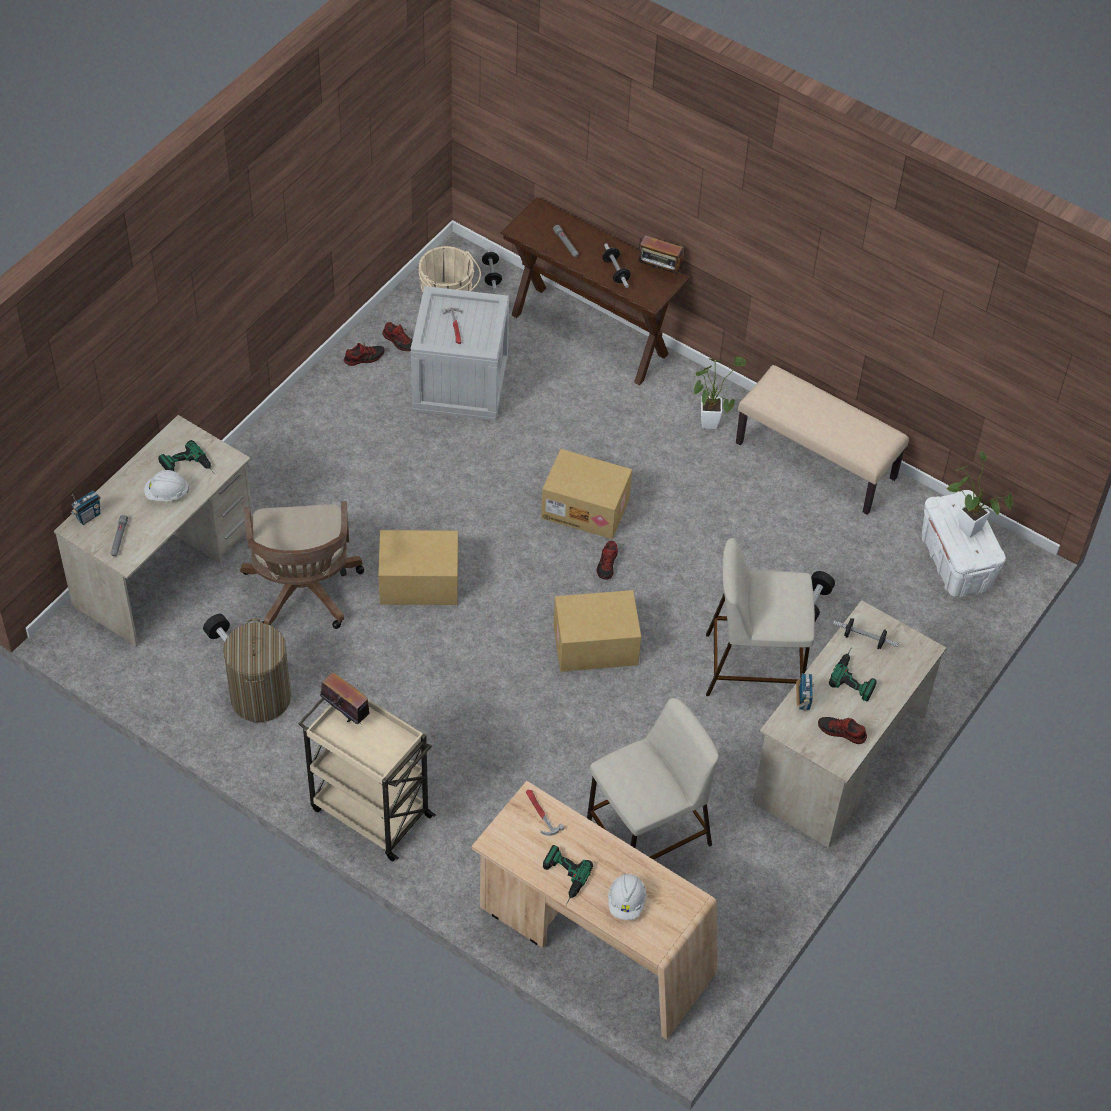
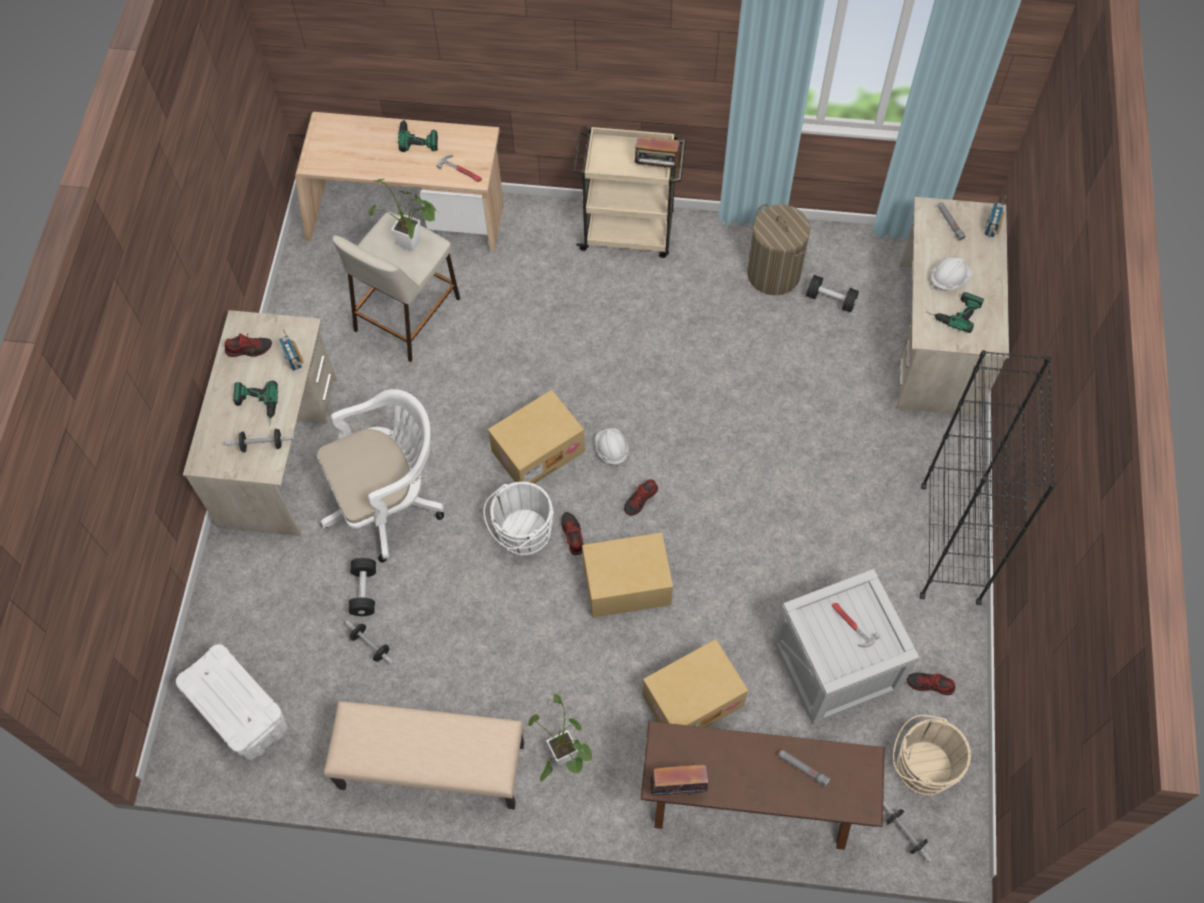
camera: 155 degrees right, 10 degrees up
brown office chair [240,501,364,629] -> none
shoe [344,343,385,366] -> shoe moved to [624,479,658,516]
cardboard box [378,530,458,605] -> cardboard box moved to [642,639,748,727]
dumbbell [602,243,630,288] -> dumbbell moved to [345,620,394,665]
white hard hat [608,874,647,920] -> white hard hat moved to [595,428,629,466]
beige stool [706,538,815,696] -> white office chair [317,389,444,562]
potted plant [947,451,1013,538] -> potted plant moved to [368,179,437,251]
none -> white bucket [483,482,554,556]
none -> black bookcase [920,350,1056,605]

